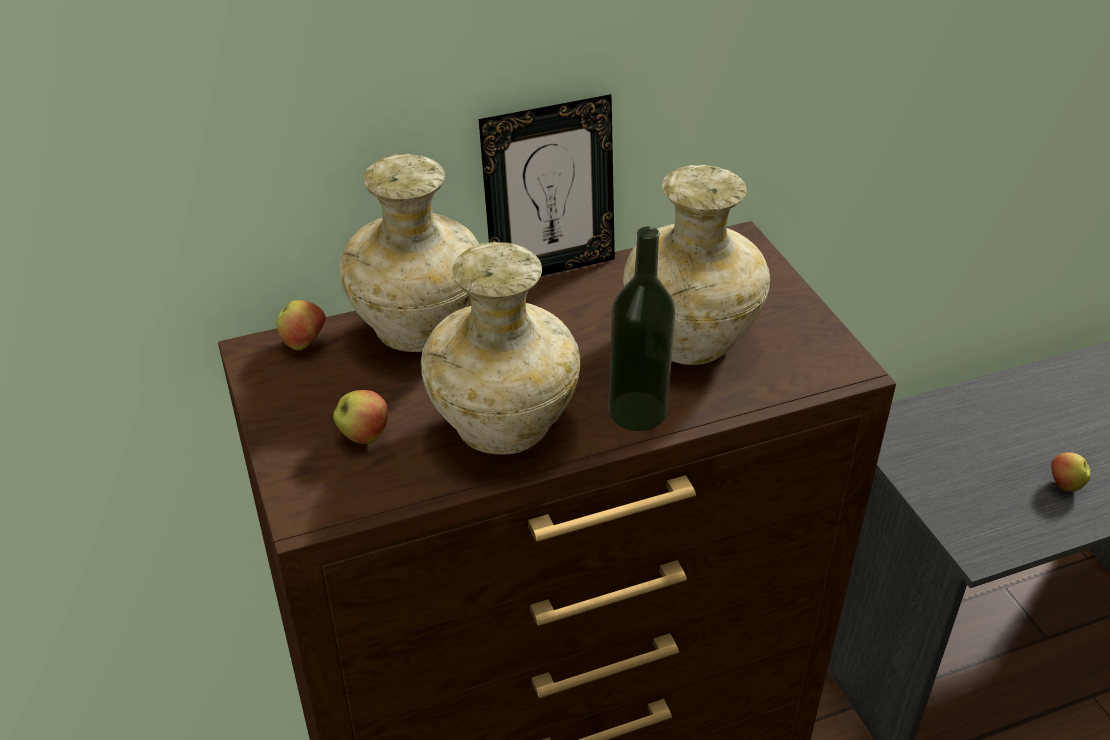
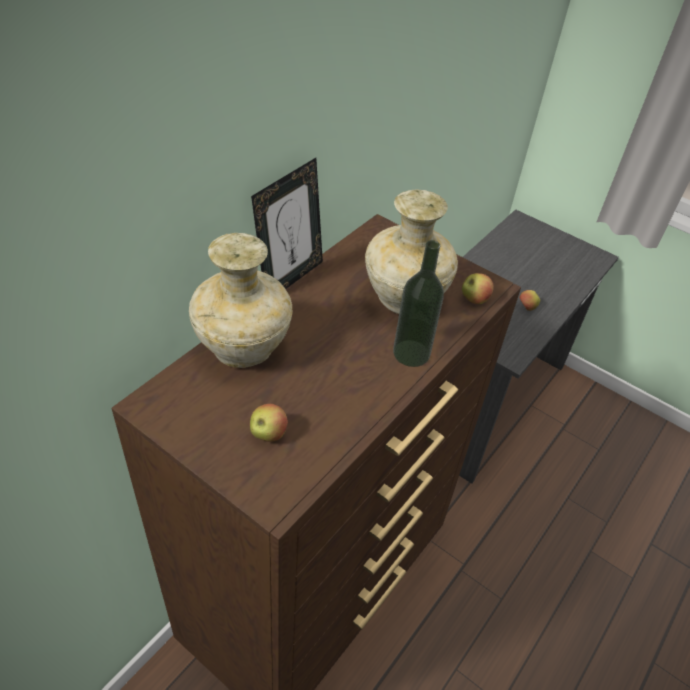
camera: 35 degrees left, 5 degrees up
apple [277,300,326,350] -> apple moved to [462,273,494,304]
beige vase [421,242,580,455] -> none

